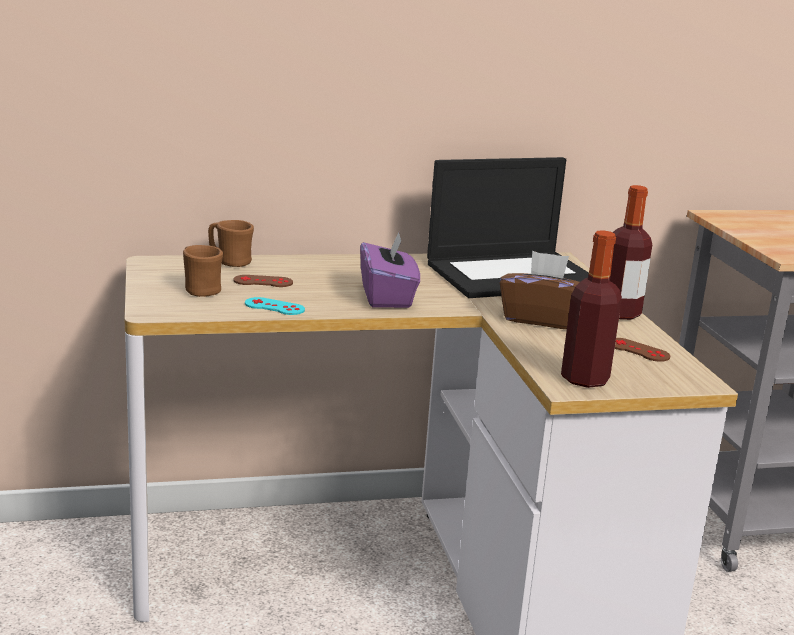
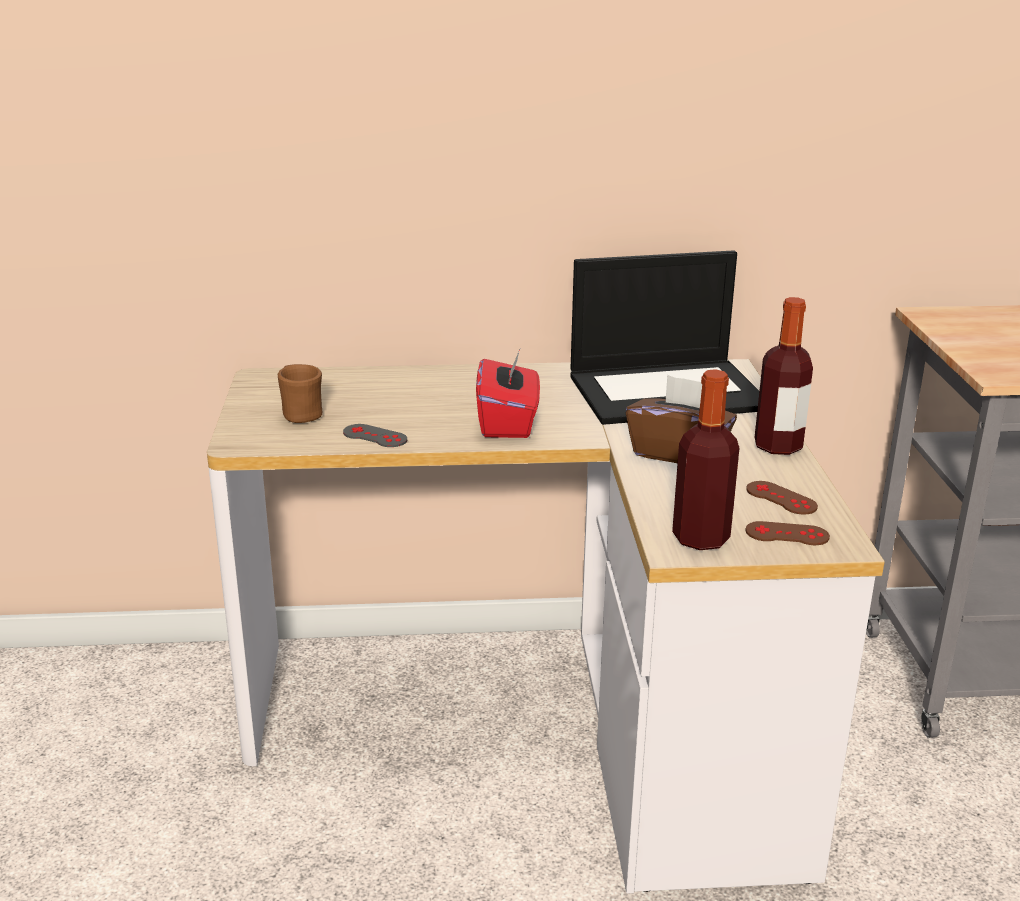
camera: 10 degrees right, 5 degrees up
brown mug [208,220,254,267] -> none
brown game controller [234,275,293,287] -> brown game controller moved to [745,521,830,545]
turquoise game controller [245,297,305,315] -> grey game controller [343,424,407,447]
purple tissue box [360,232,420,308] -> red tissue box [476,352,540,438]

